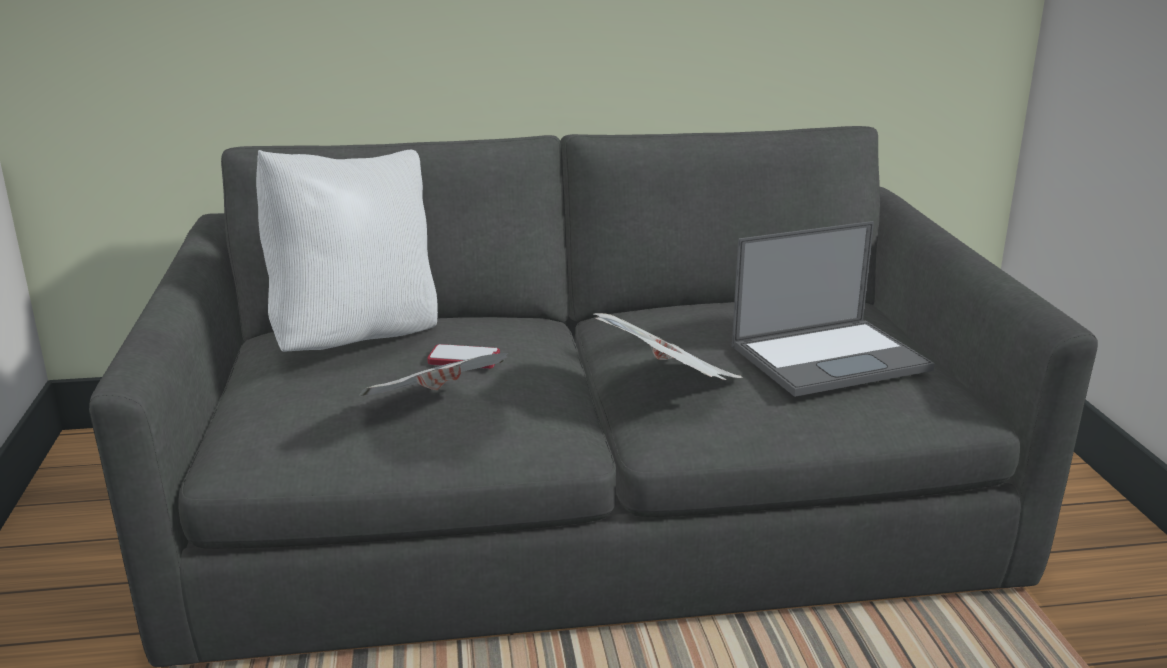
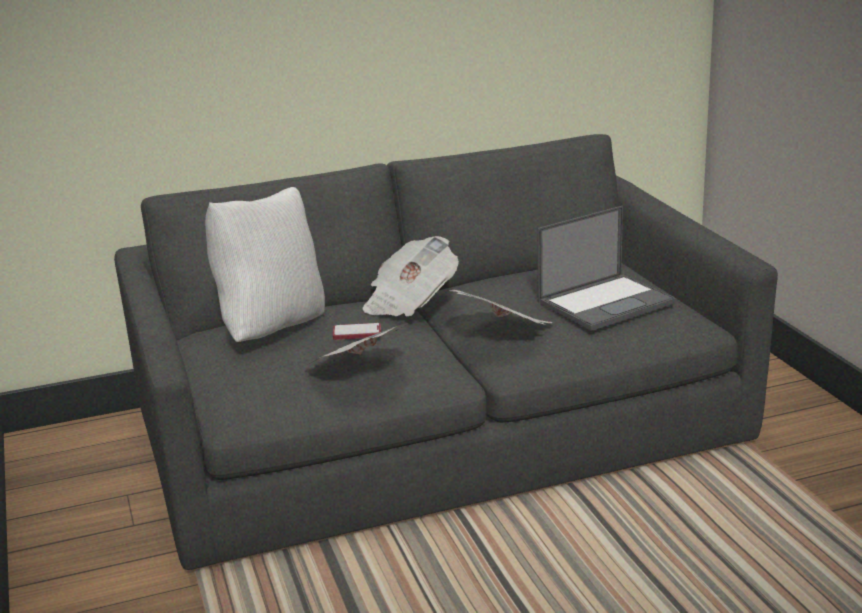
camera: 10 degrees left, 0 degrees up
none -> newspaper [362,236,459,317]

